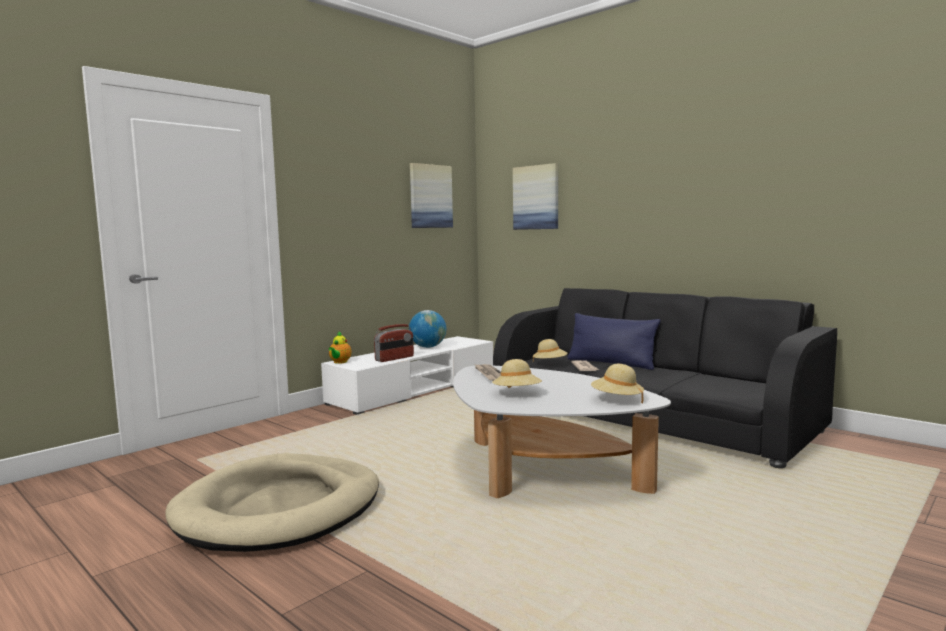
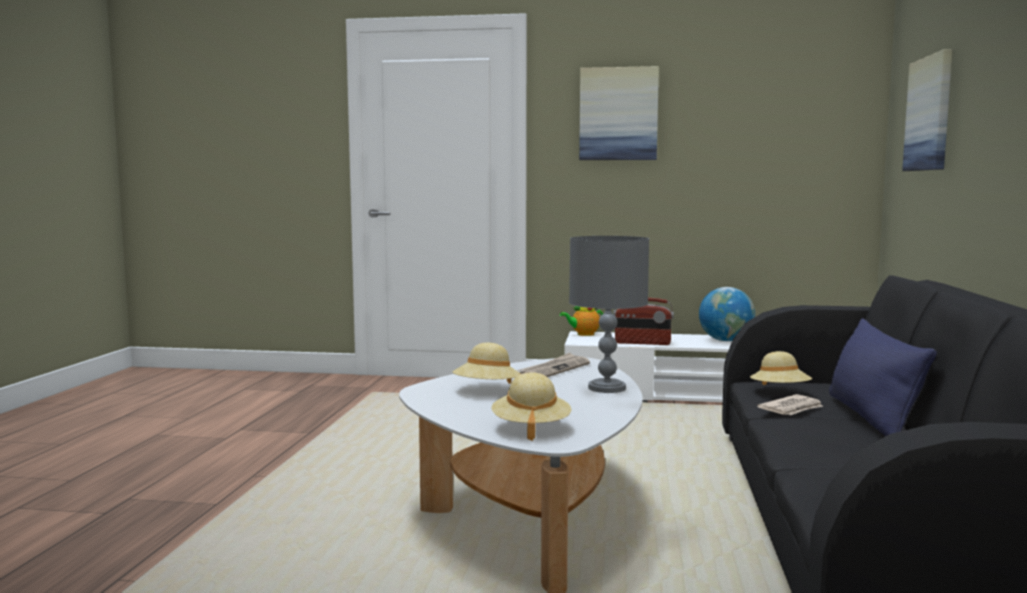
camera: 55 degrees right, 0 degrees up
beige dog bed [166,453,379,552] -> none
picture [410,163,453,228] -> picture moved to [579,66,659,160]
none -> grey table lamp [569,236,649,393]

